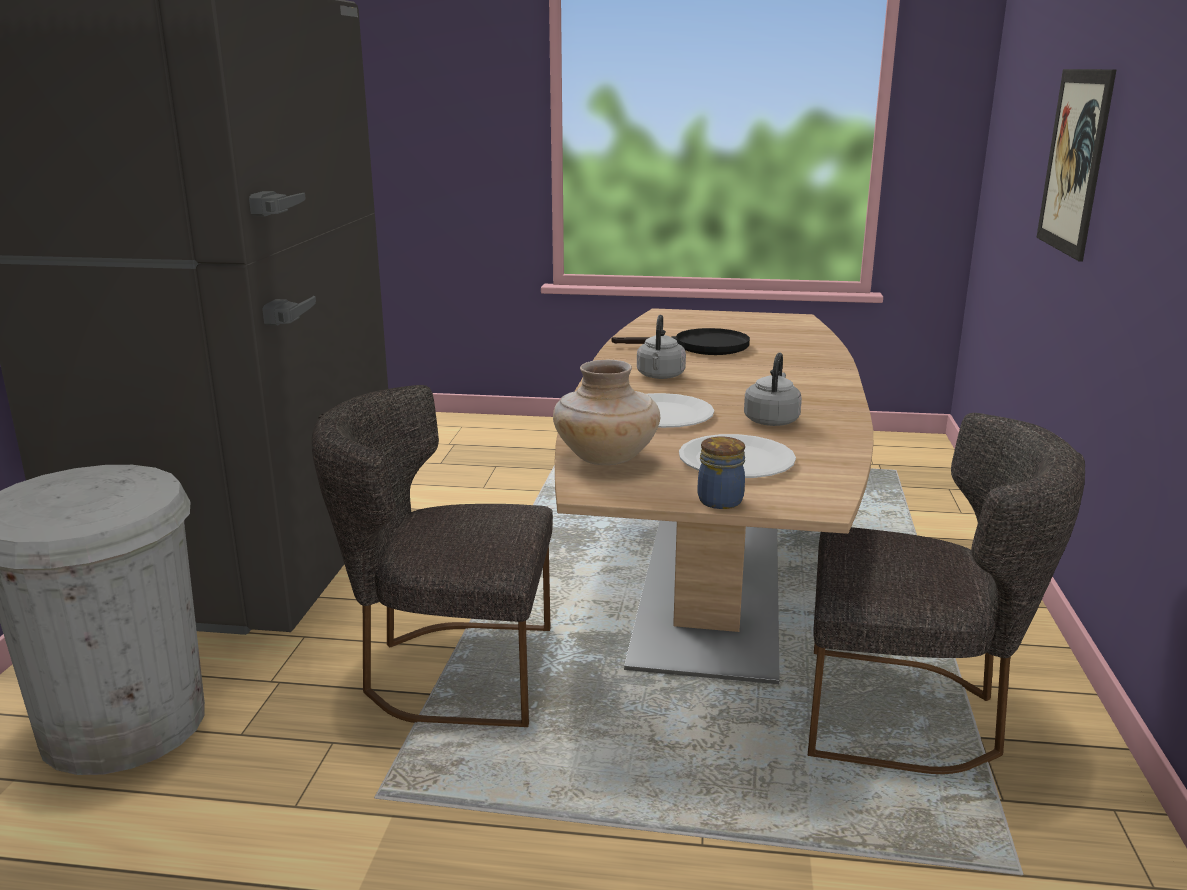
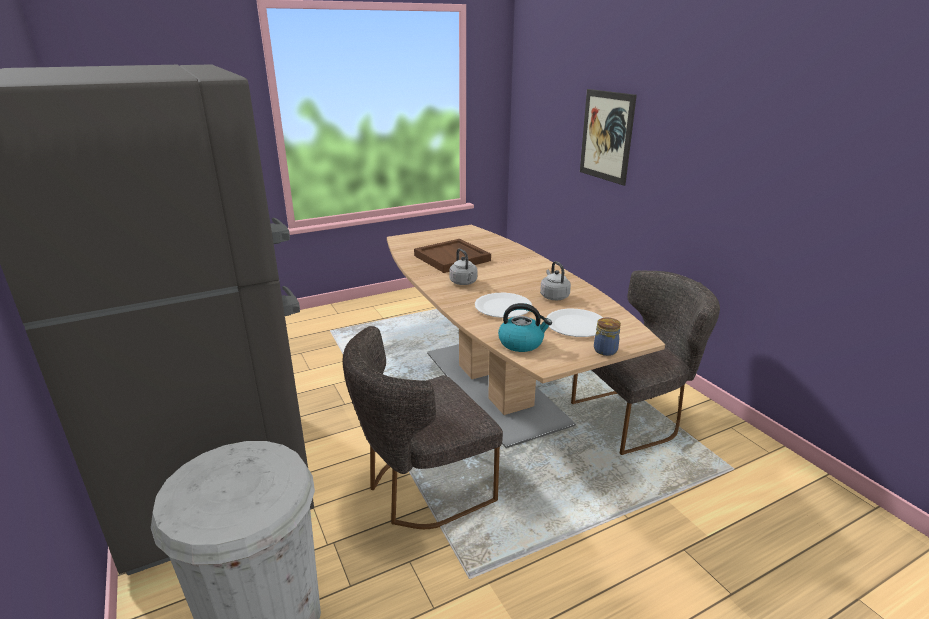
camera: 35 degrees left, 5 degrees up
beige vase [553,360,660,465] -> kettle [498,303,552,352]
black frying pan [612,328,750,355] -> brown tray [414,239,491,273]

